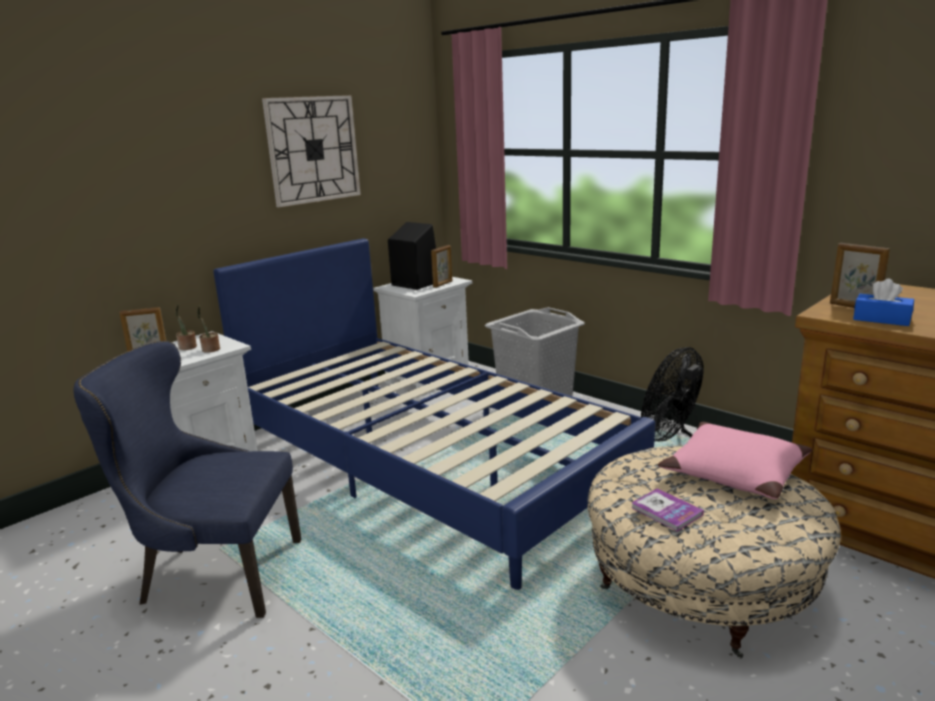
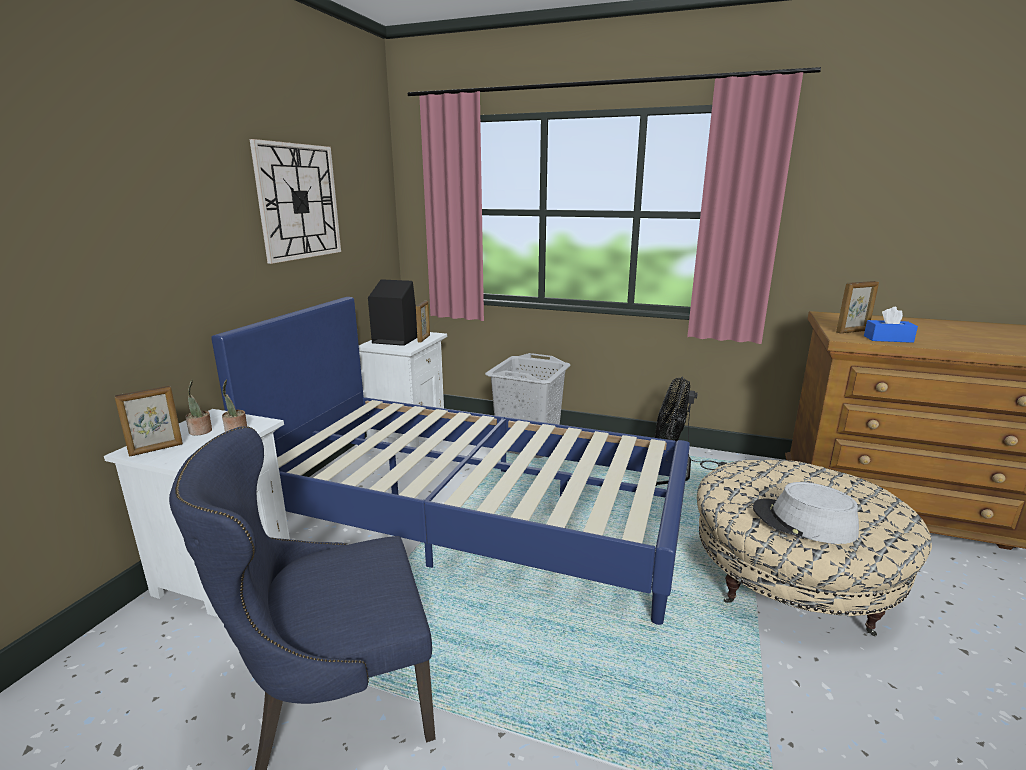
camera: 25 degrees left, 0 degrees up
book [631,489,704,532] -> grey hat [753,482,859,544]
pink pillow [658,422,812,499] -> none
picture frame [830,243,890,308] -> picture frame turned 45 degrees counterclockwise [836,281,879,333]

